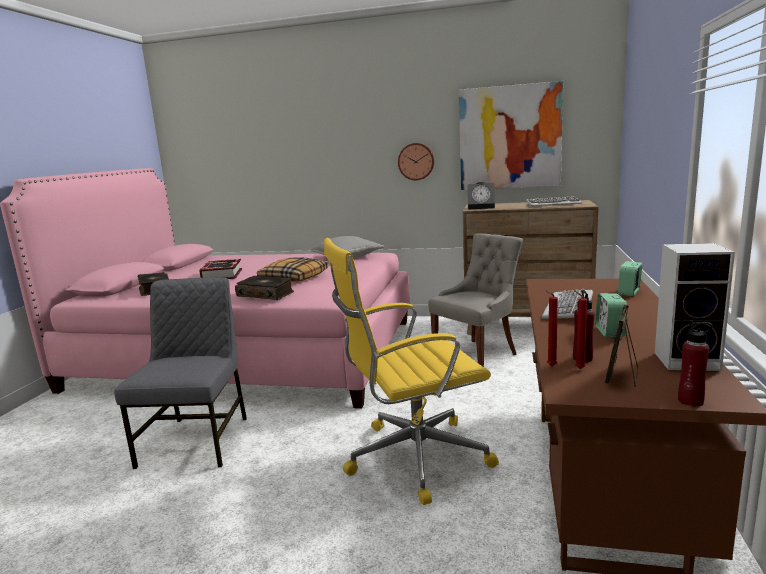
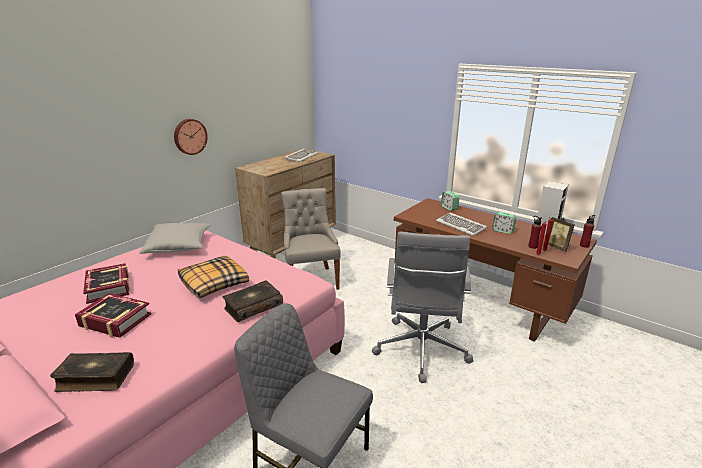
camera: 65 degrees left, 10 degrees up
yellow office chair [324,238,499,505] -> grey office chair [372,232,473,383]
picture [459,81,563,190] -> none
alarm clock [468,182,495,209] -> none
none -> book [83,263,130,304]

